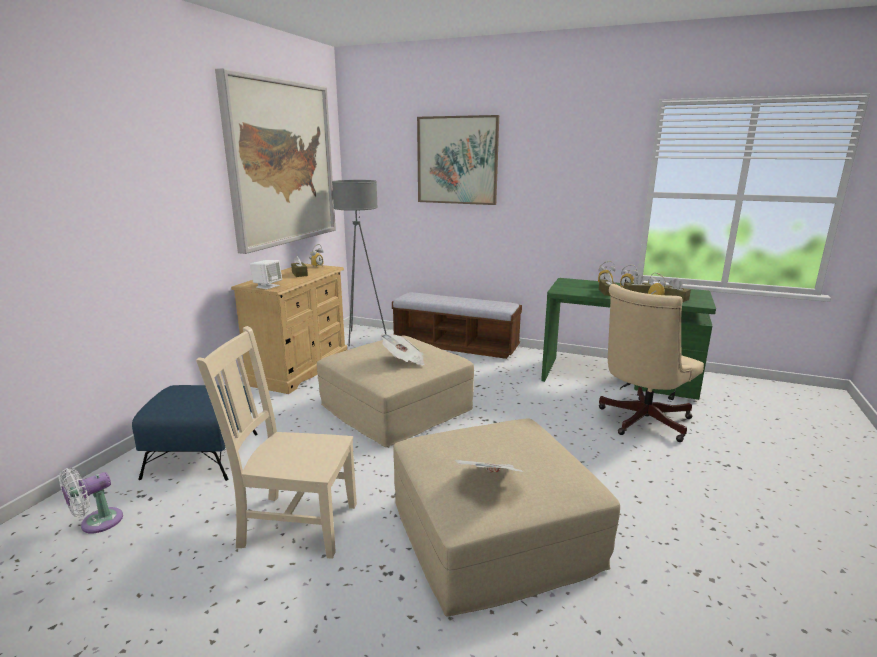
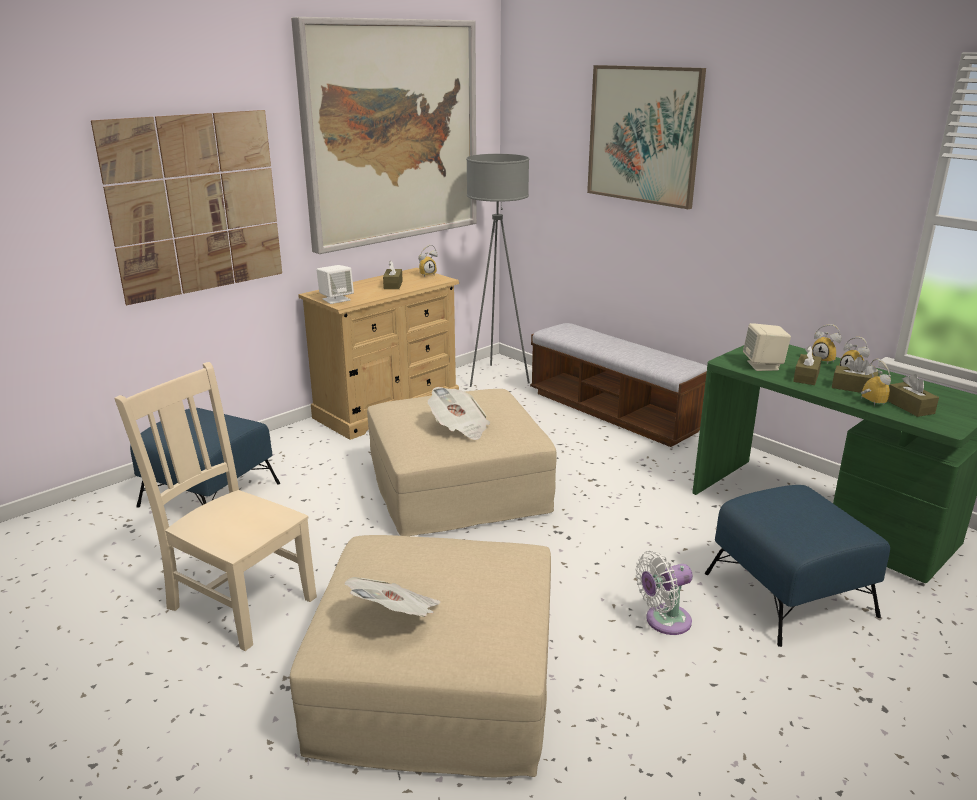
camera: 25 degrees right, 5 degrees up
white fan [59,468,123,533] -> white fan moved to [635,551,693,635]
beige office chair [599,284,704,442] -> blue ottoman [705,485,890,647]
none -> picture [91,110,282,305]
none -> beige speaker [743,323,791,371]

